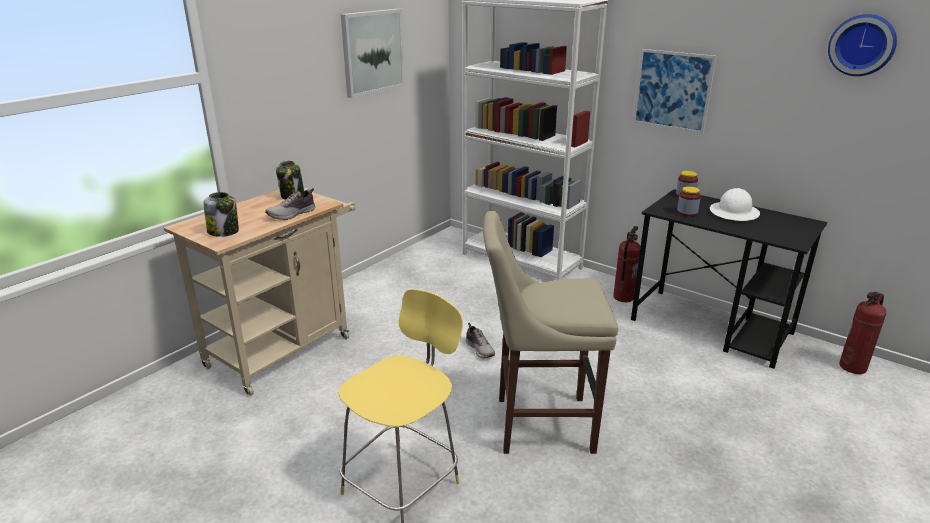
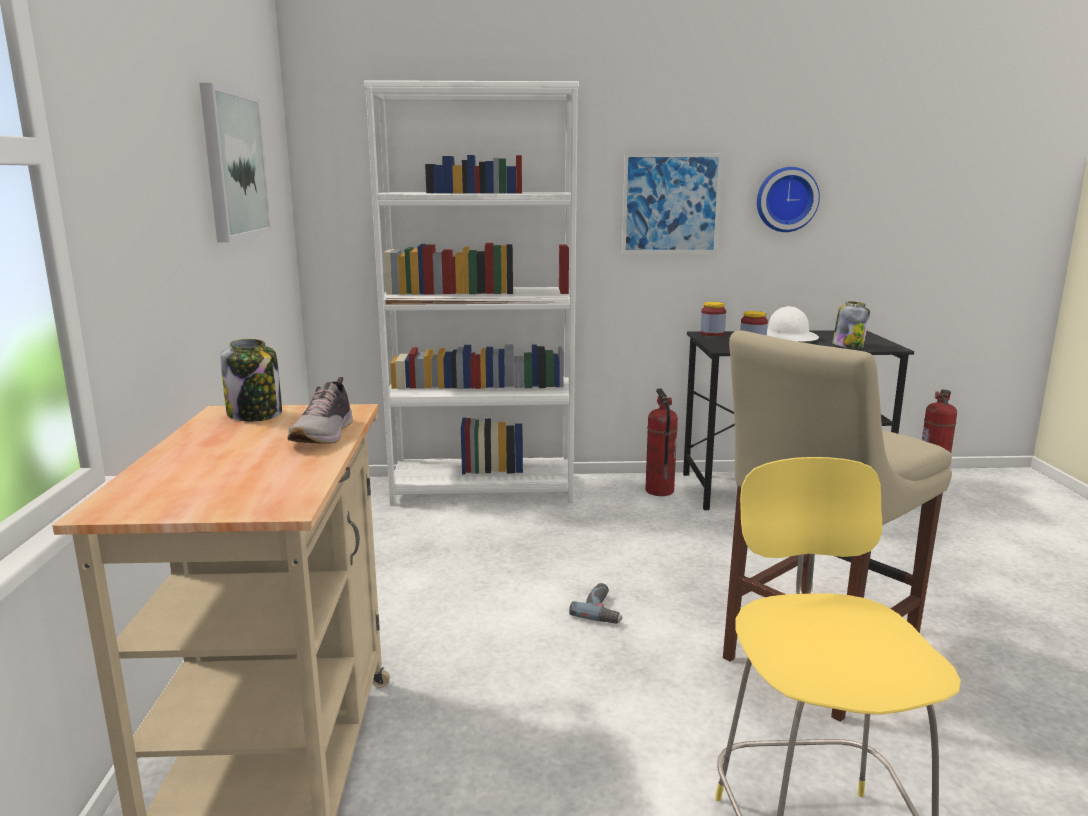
camera: 40 degrees left, 10 degrees down
jar [204,192,239,237] -> jar moved to [832,301,870,348]
shoe [466,323,495,358] -> power drill [569,583,623,624]
wall clock [828,14,897,76] -> wall clock moved to [757,167,820,232]

